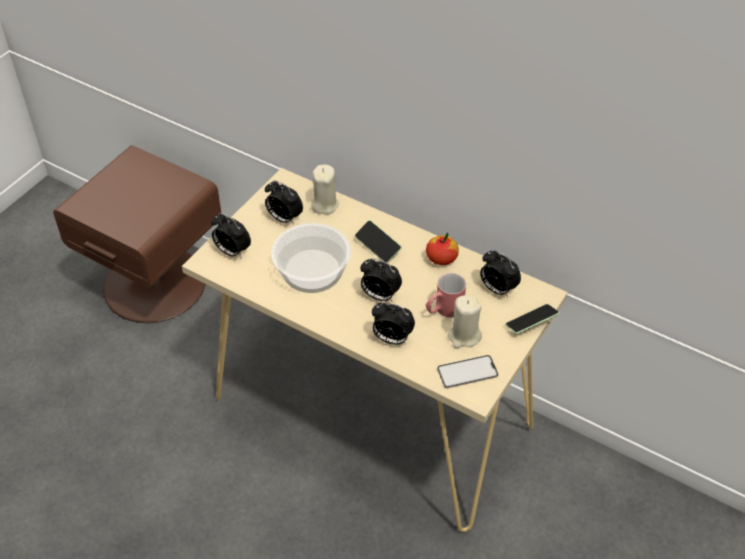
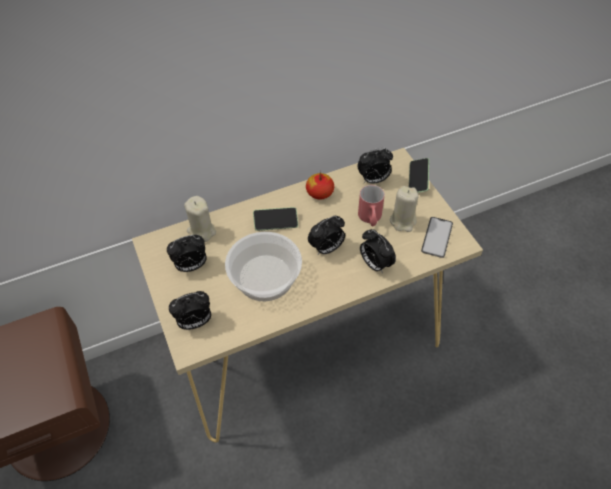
camera: 55 degrees left, 5 degrees up
alarm clock [372,302,415,345] -> alarm clock turned 90 degrees clockwise [360,229,396,274]

